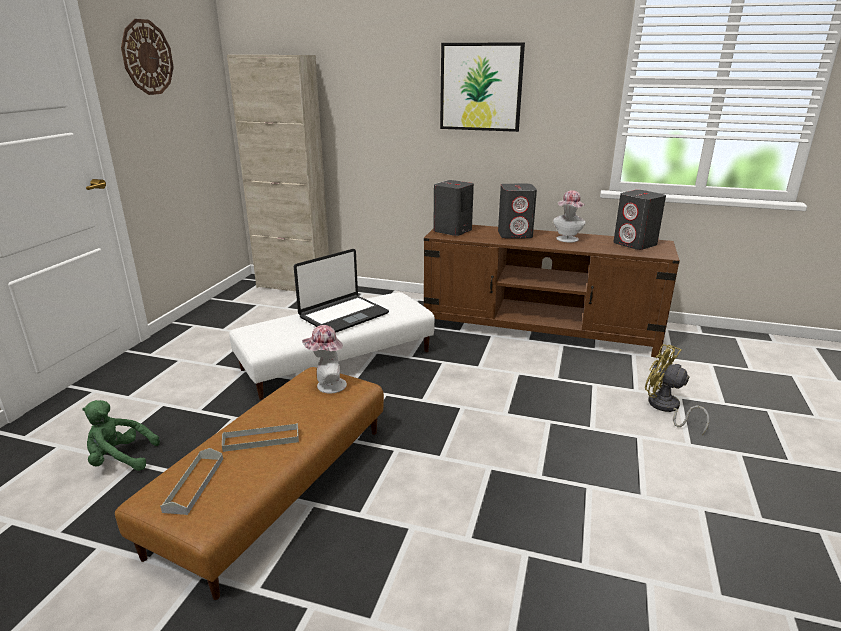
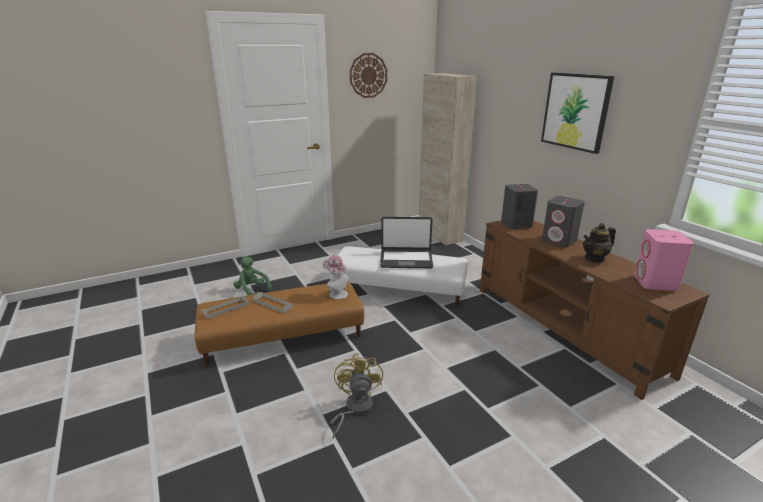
camera: 45 degrees right, 0 degrees up
hat [553,190,586,243] -> teapot [583,223,616,263]
grey speaker [614,190,666,250] -> pink speaker [634,229,693,291]
yellow fan [645,344,709,435] -> yellow fan moved to [331,353,383,439]

